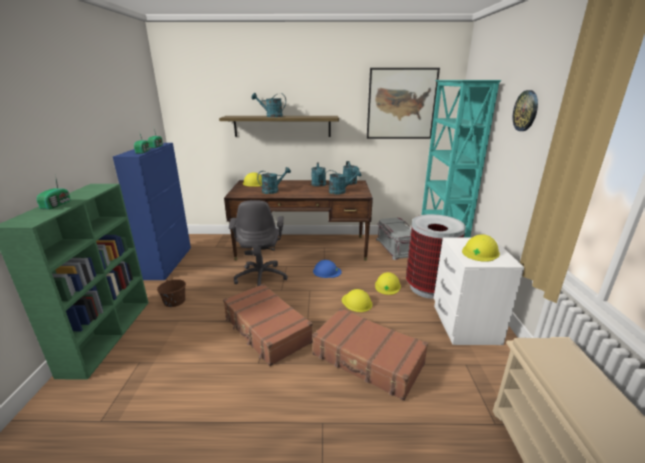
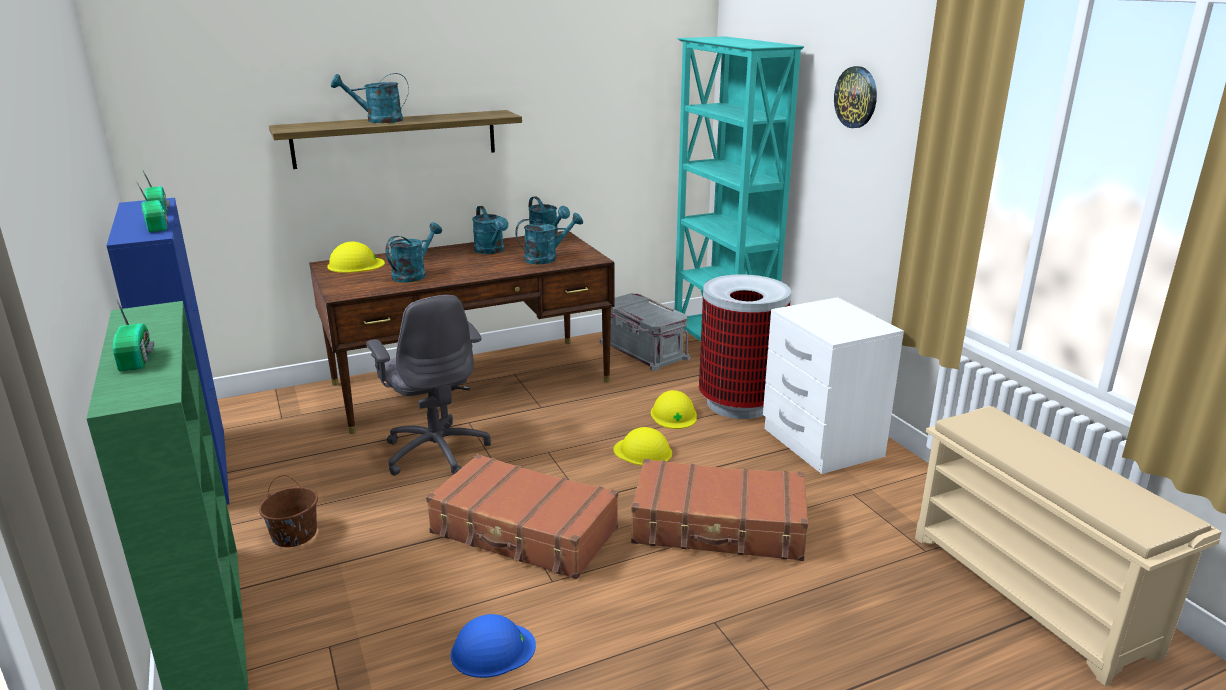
camera: 25 degrees left, 0 degrees up
blue hard hat [313,260,342,278] -> blue hard hat moved to [451,614,536,678]
picture [367,68,440,139] -> none
yellow hard hat [462,234,500,262] -> none

